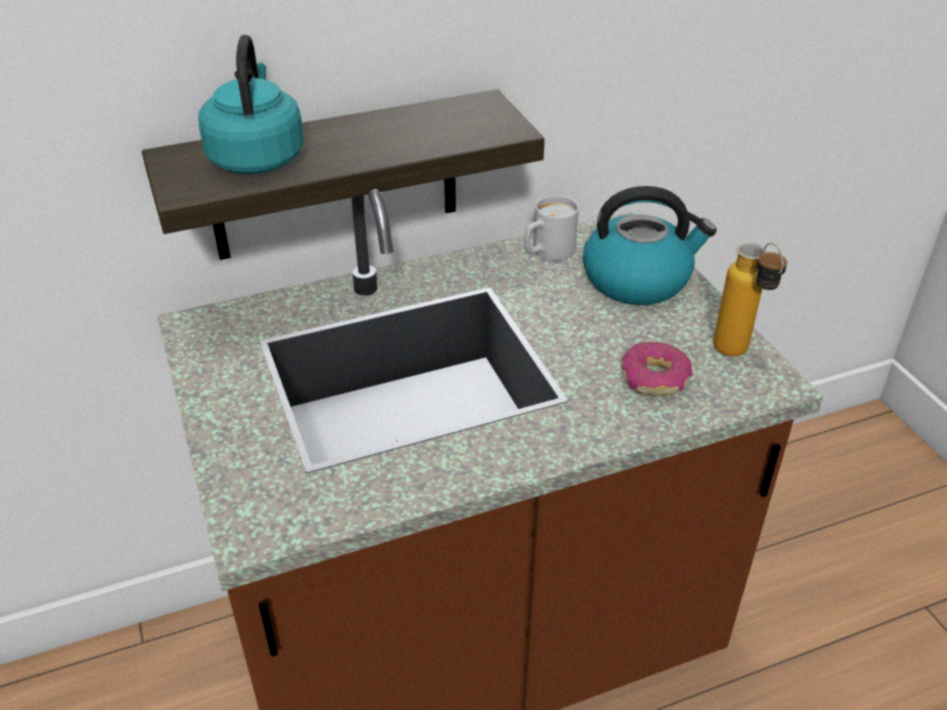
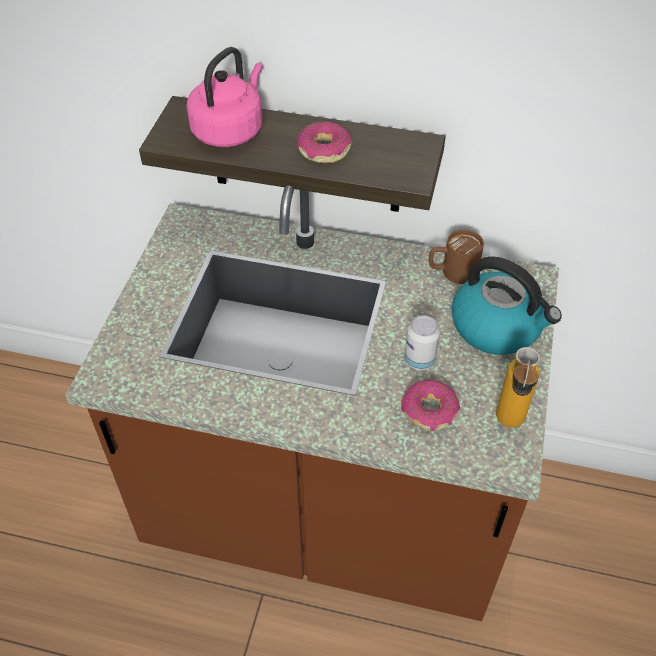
camera: 35 degrees right, 10 degrees up
turquoise kettle [198,35,304,174] -> pink kettle [187,47,263,147]
white mug [524,195,579,261] -> brown mug [429,230,484,284]
none -> donut [297,121,352,163]
none -> can [404,315,440,370]

